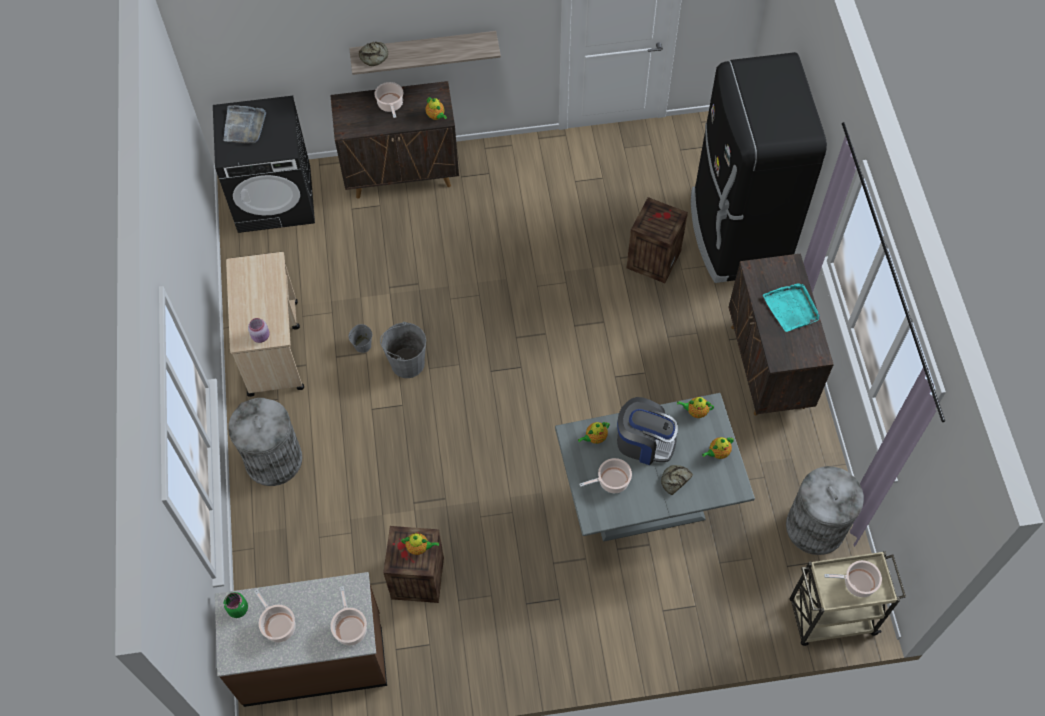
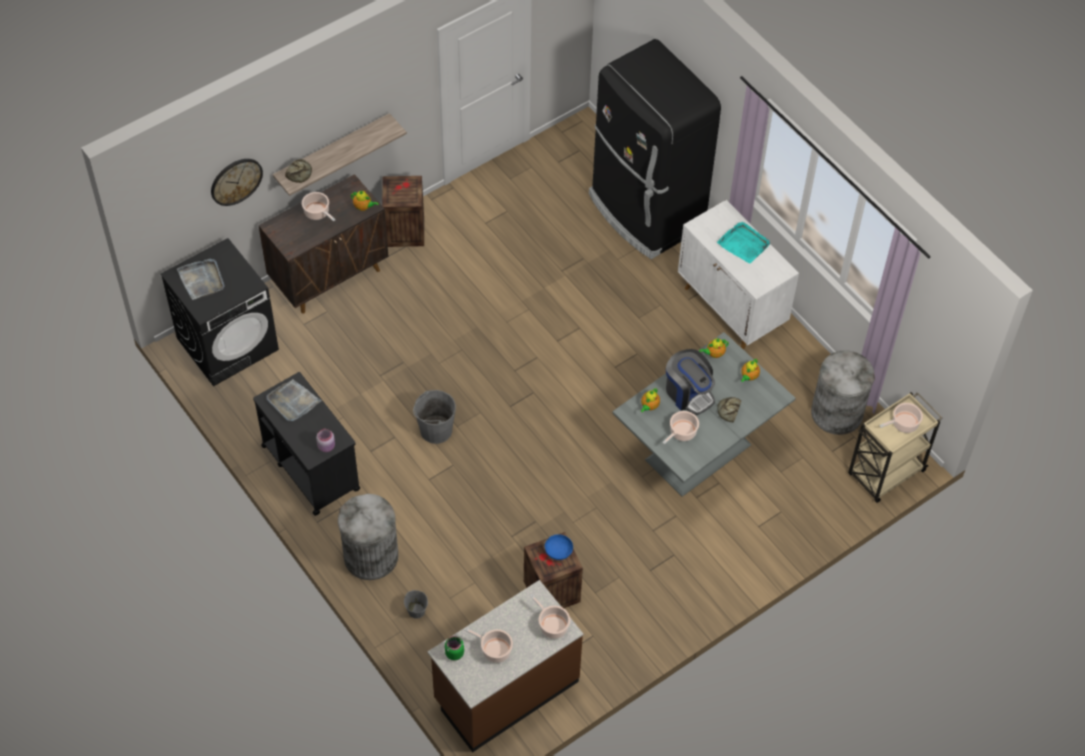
camera: 30 degrees left, 5 degrees down
beige cart [226,252,304,397] -> black cart [253,372,360,516]
grey bucket [349,324,372,353] -> grey bucket moved to [404,590,428,619]
teapot [401,532,439,555] -> blue bowl [544,534,573,560]
coffee machine [617,397,678,465] -> coffee machine turned 60 degrees clockwise [666,349,715,415]
crate [627,197,688,283] -> crate moved to [382,176,424,247]
brown cabinet [728,253,834,415] -> white cabinet [678,200,799,349]
none -> wall clock [211,159,263,206]
none -> grey tray [266,379,322,421]

